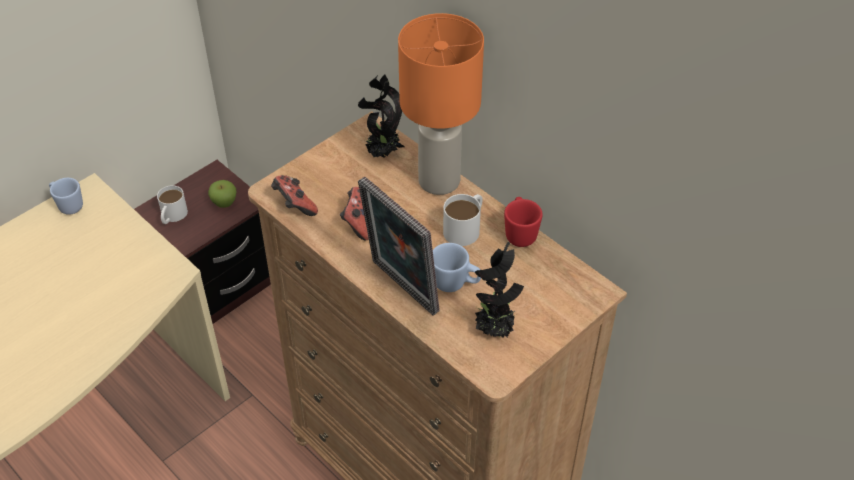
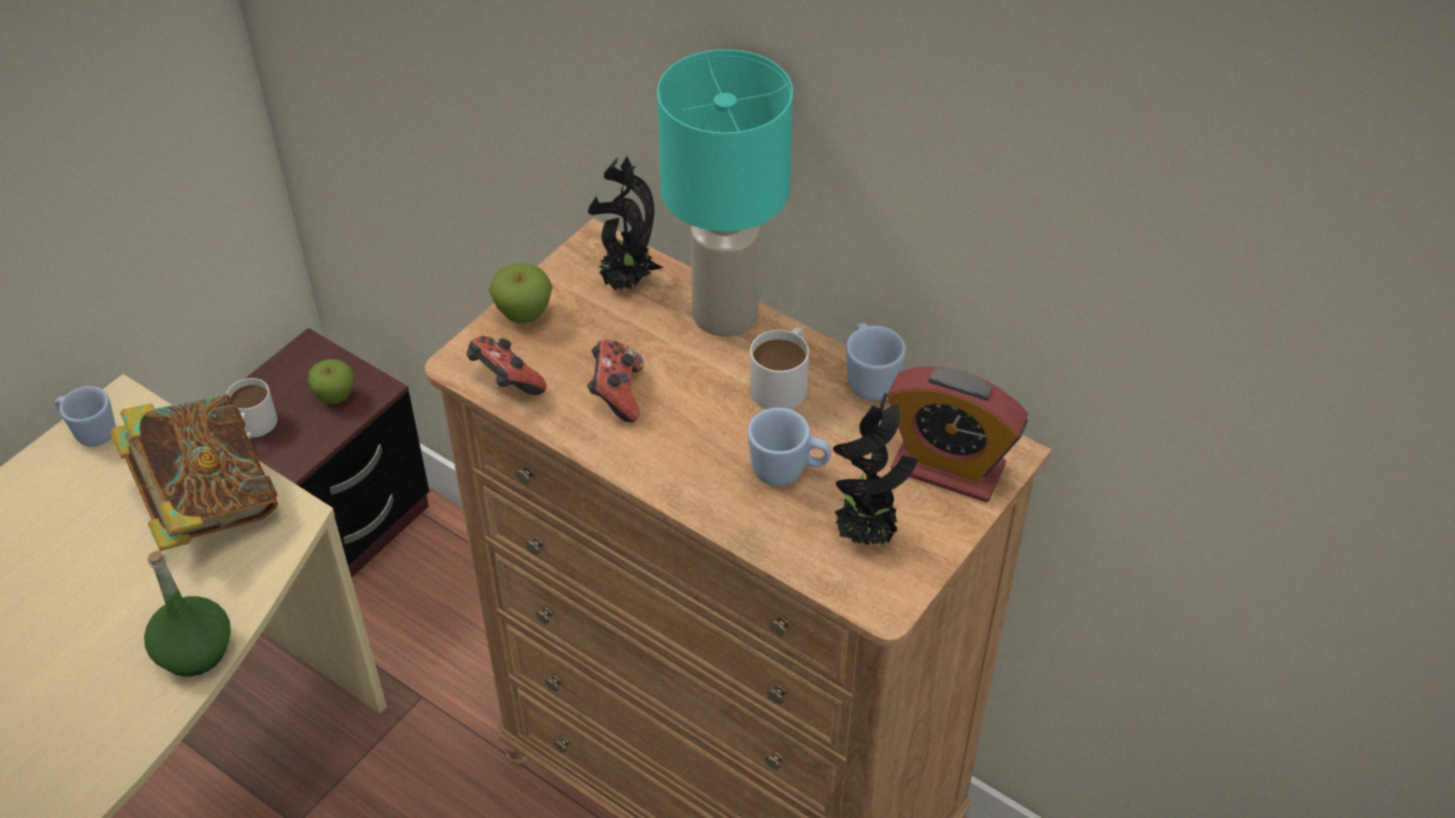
camera: 10 degrees left, 0 degrees up
picture frame [358,176,440,315] -> none
orange table lamp [398,13,484,195] -> turquoise table lamp [657,49,793,337]
red mug [504,197,543,247] -> blue mug [846,323,906,401]
none -> book [110,395,278,551]
none -> green bottle [144,551,231,676]
none -> apple [489,263,553,324]
none -> alarm clock [888,366,1028,502]

